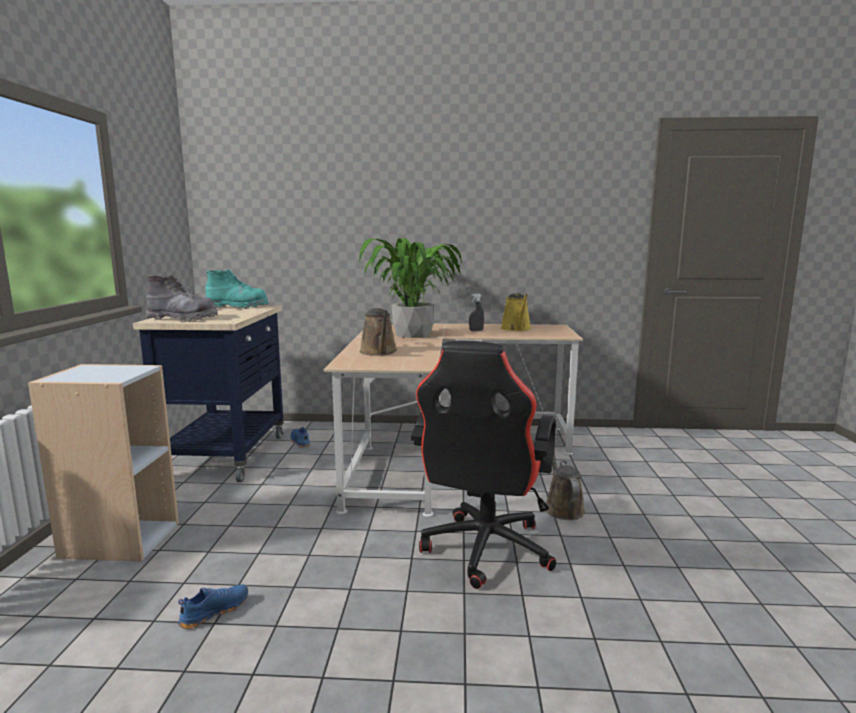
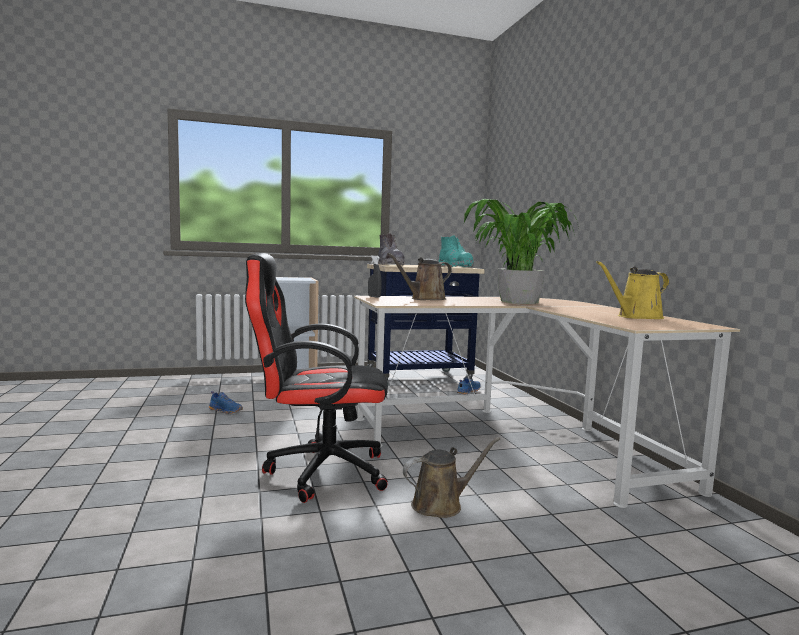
camera: 70 degrees right, 5 degrees down
grey spray bottle [469,294,484,331] -> grey spray bottle moved to [368,255,382,298]

